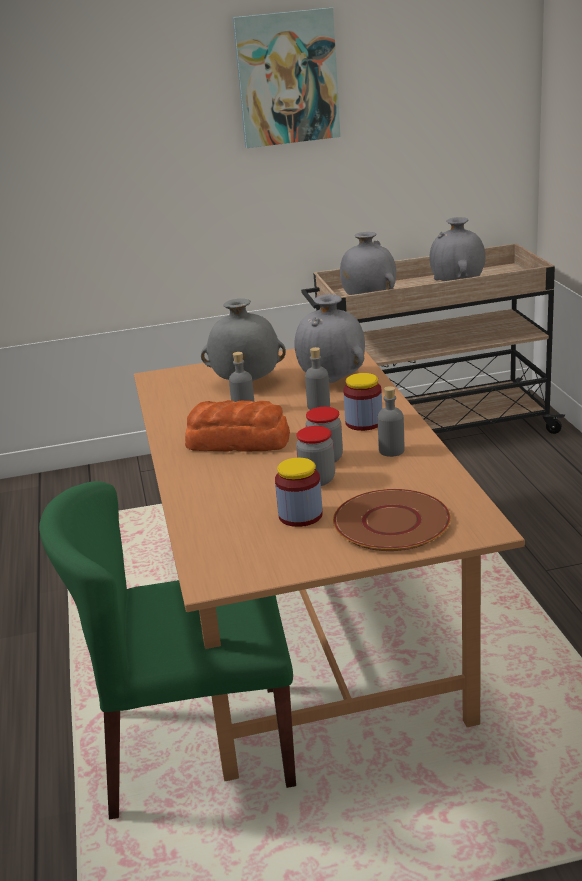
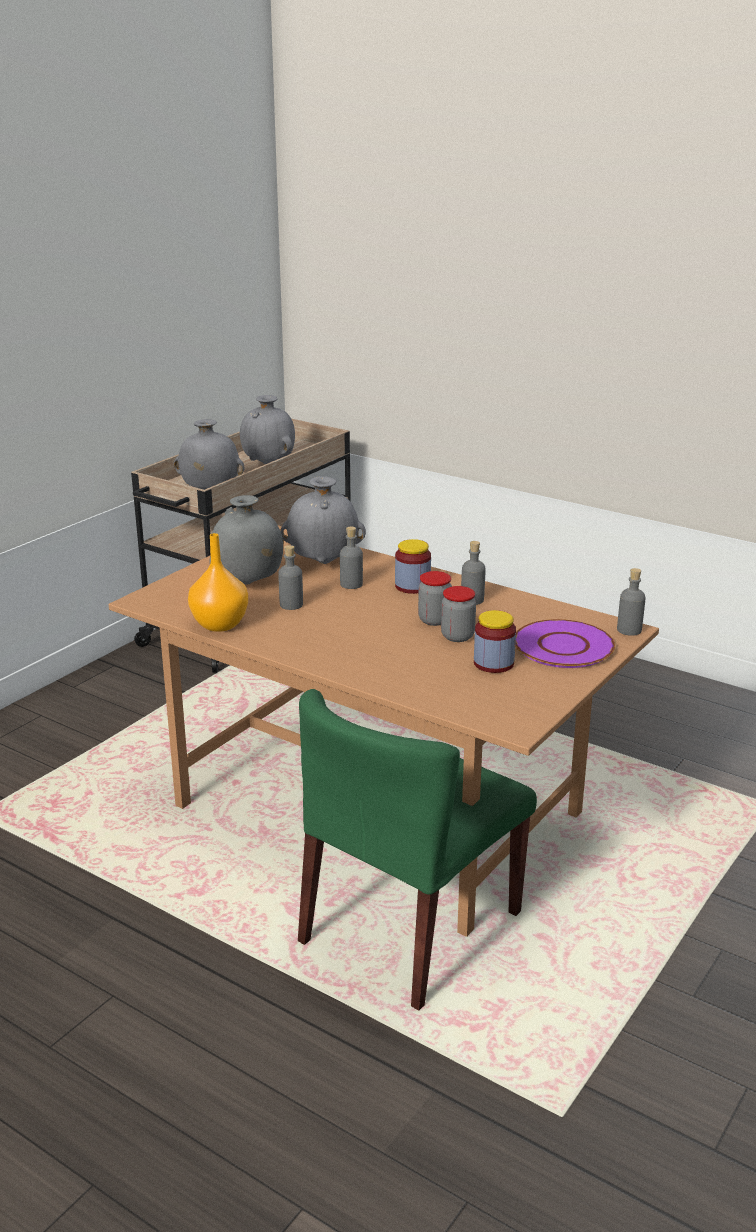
camera: 45 degrees left, 0 degrees up
bread [185,400,290,452] -> none
picture [232,7,341,148] -> none
brown plate [333,489,451,551] -> purple plate [515,619,615,668]
none -> orange vase [188,533,248,632]
none -> grey bottle [617,568,646,636]

